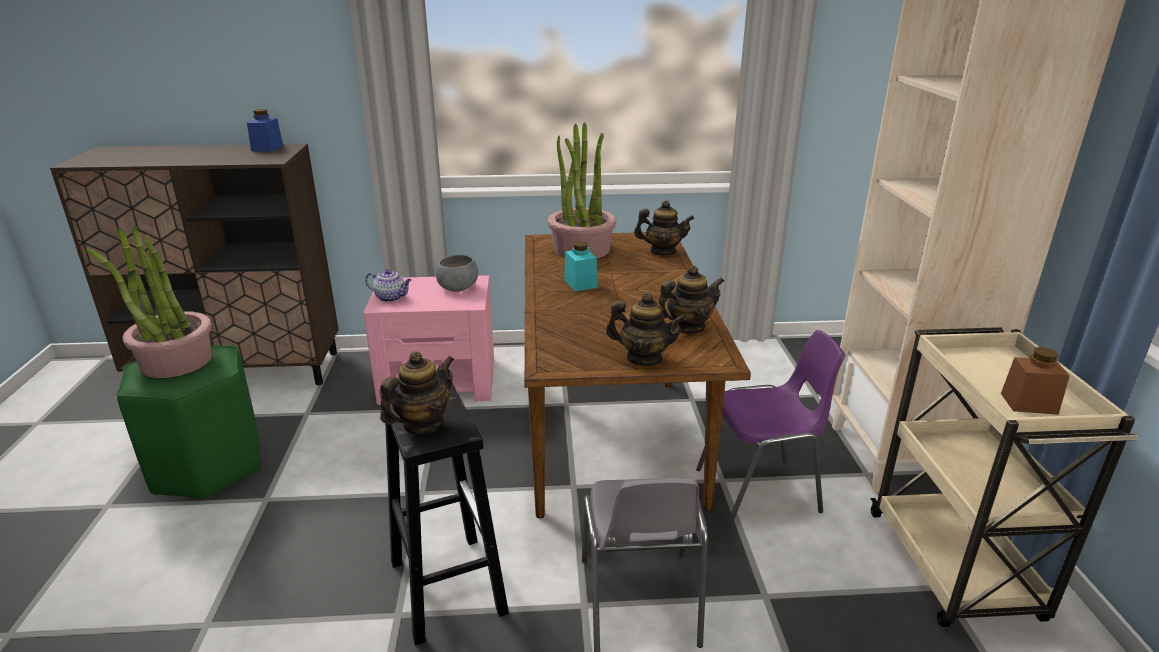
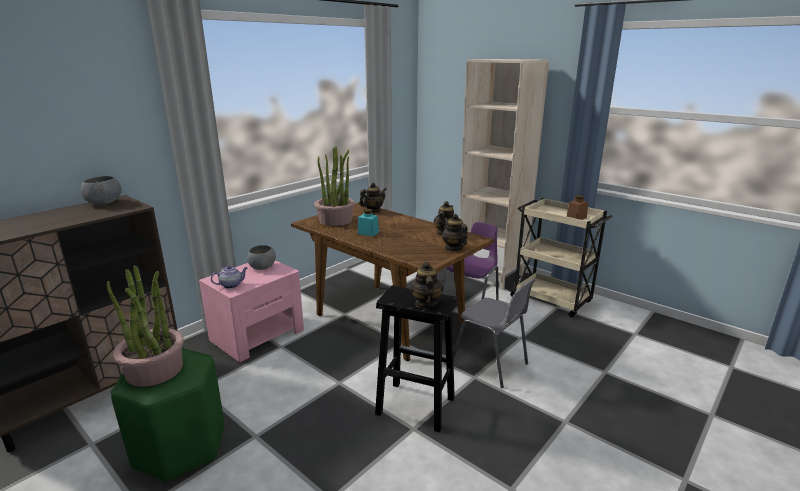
camera: 45 degrees left, 5 degrees down
blue jar [247,109,283,152] -> grey bowl [81,176,122,205]
teapot [606,293,686,366] -> teapot turned 90 degrees counterclockwise [442,214,468,251]

